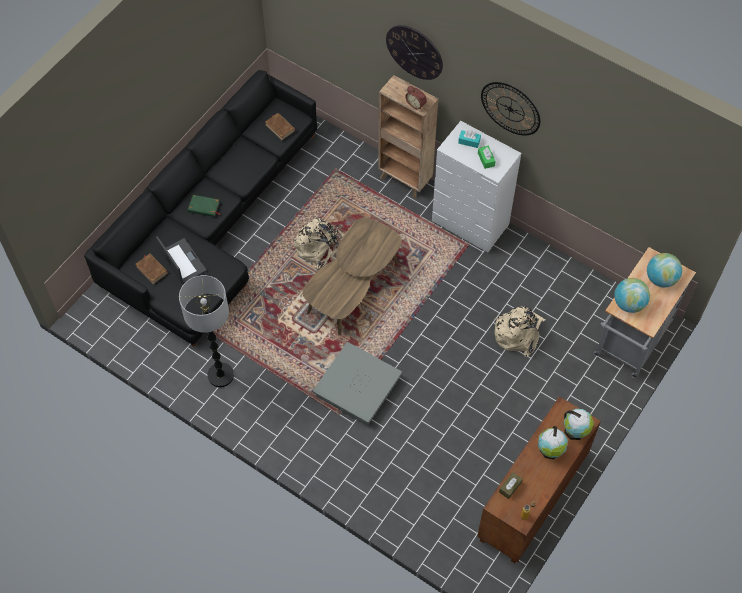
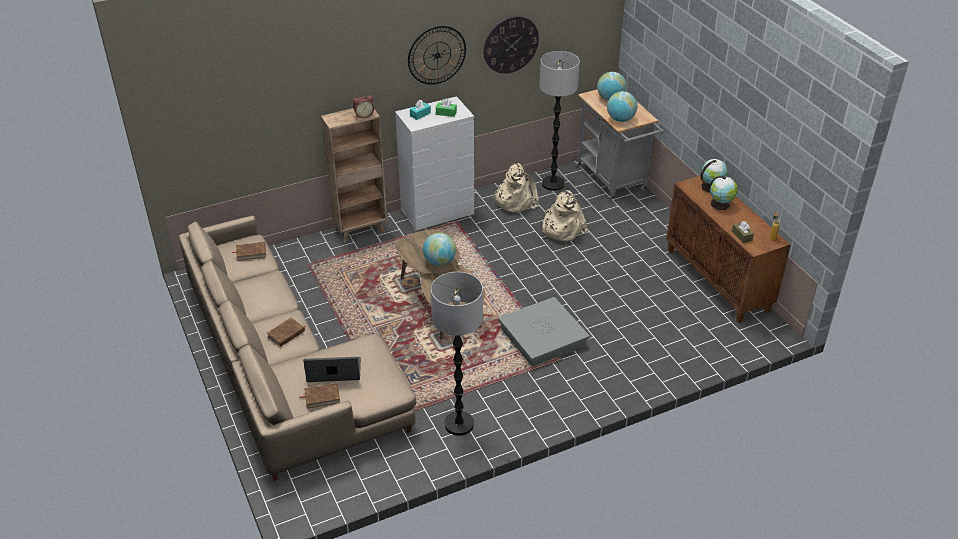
camera: 60 degrees left, 20 degrees down
black sofa [84,70,317,347] -> beige sofa [179,216,417,481]
green book [188,195,220,217] -> brown book [267,318,306,347]
beige backpack [294,218,344,269] -> beige backpack moved to [492,163,538,213]
wall clock [386,25,443,80] -> wall clock moved to [484,16,539,74]
none -> globe [423,233,456,266]
none -> floor lamp [540,51,580,191]

